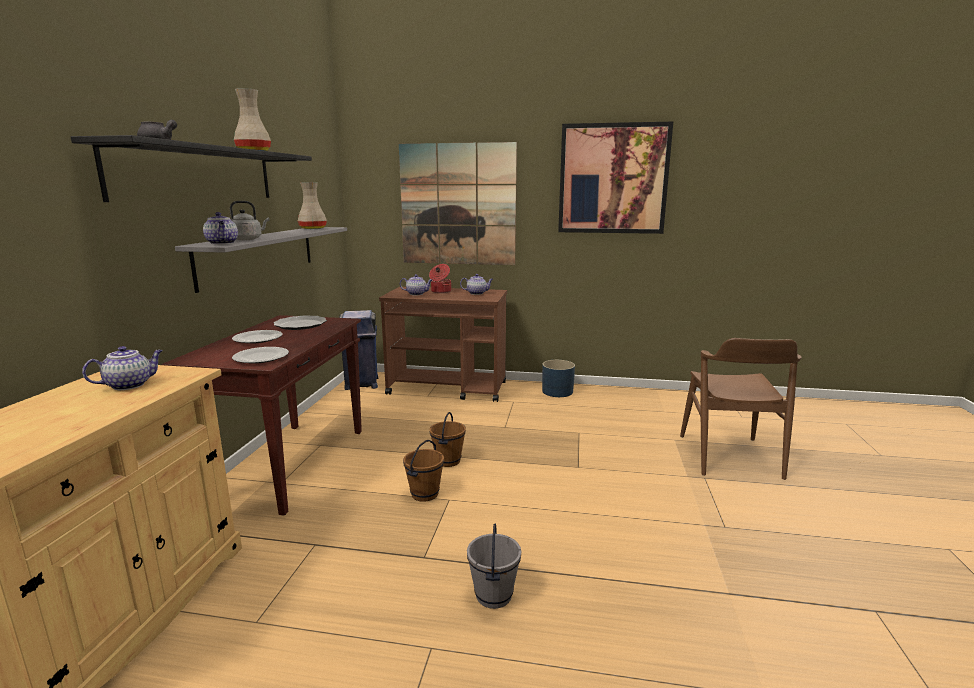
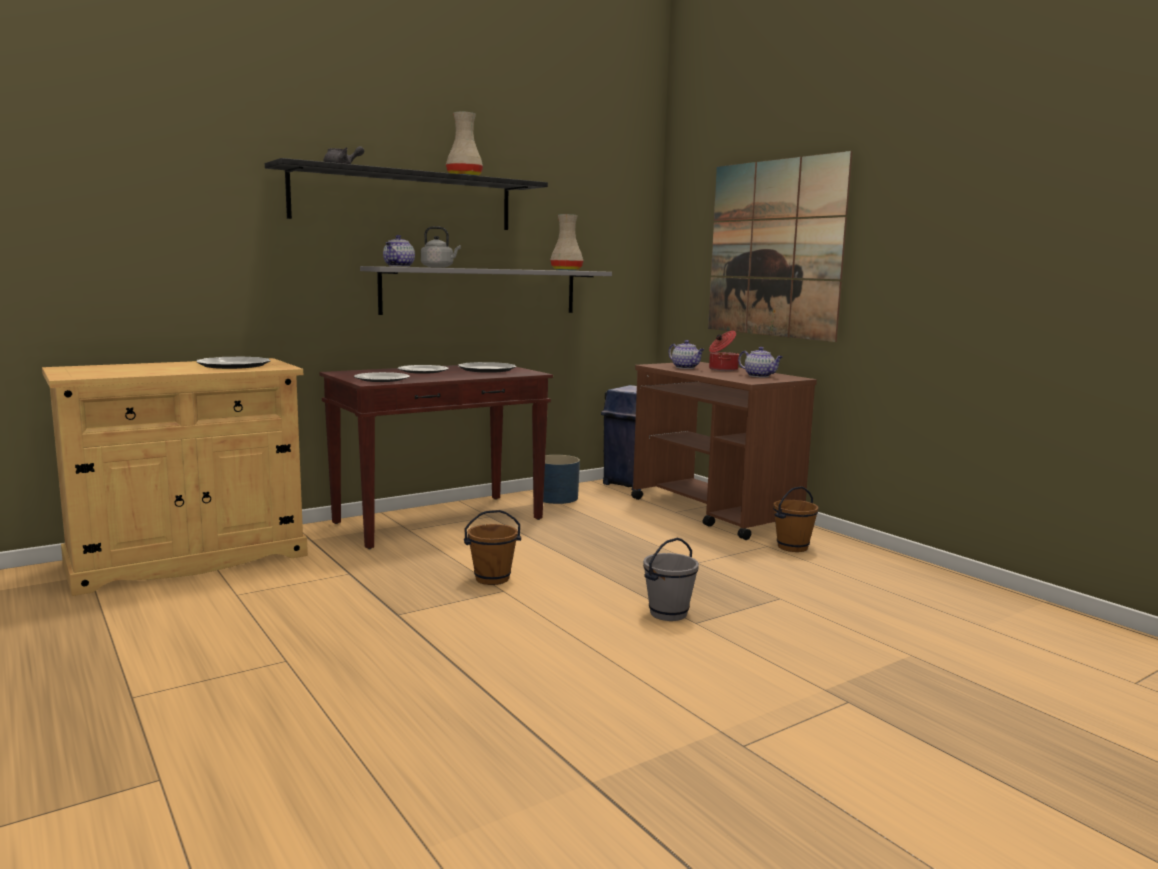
camera: 45 degrees right, 5 degrees down
teapot [82,346,163,390] -> plate [196,356,271,369]
brown bucket [429,412,466,467] -> brown bucket moved to [773,486,819,552]
grey bucket [467,523,521,609] -> grey bucket moved to [643,538,699,621]
blue planter [542,360,575,397] -> blue planter moved to [543,455,580,504]
picture [558,122,673,234] -> none
brown chair [680,338,802,480] -> none

